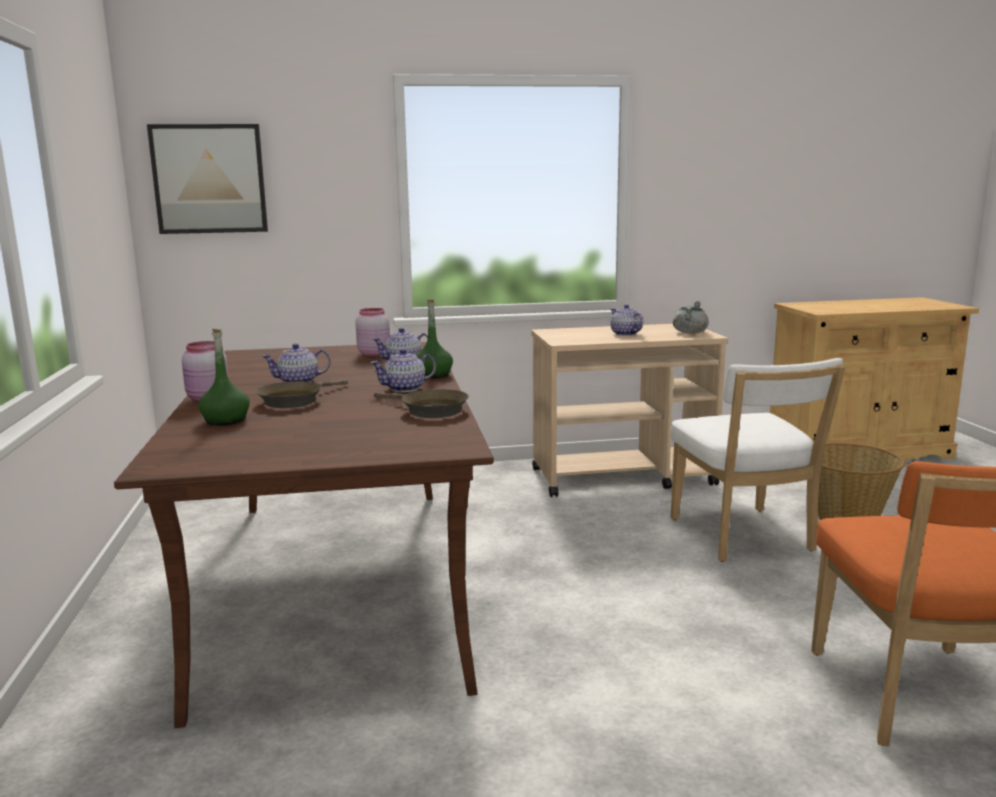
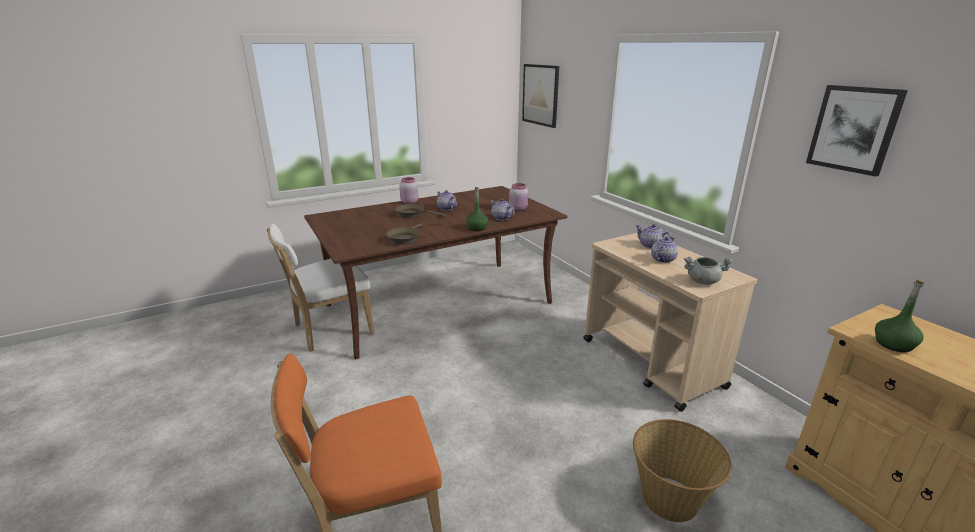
camera: 70 degrees right, 10 degrees up
green bottle [198,328,250,425] -> green bottle moved to [875,279,925,352]
teapot [370,349,436,392] -> teapot moved to [635,224,671,249]
white chair [670,358,846,562] -> white chair moved to [267,224,374,352]
none -> picture [806,85,908,177]

